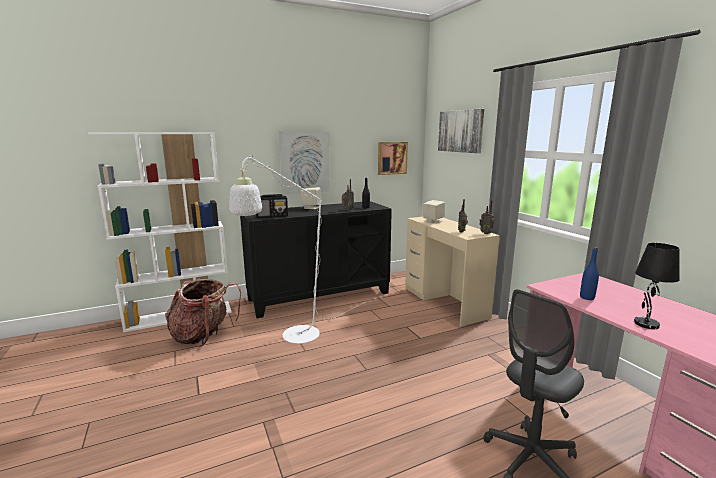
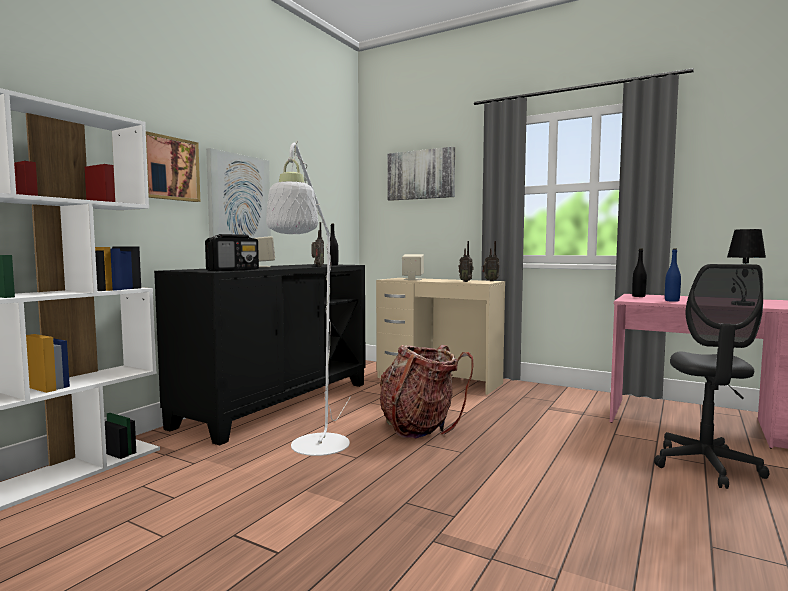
camera: 35 degrees left, 10 degrees down
backpack [165,278,241,347] -> backpack moved to [380,345,474,438]
picture [378,142,408,175] -> picture moved to [146,131,200,202]
none -> black bottle [632,249,647,297]

